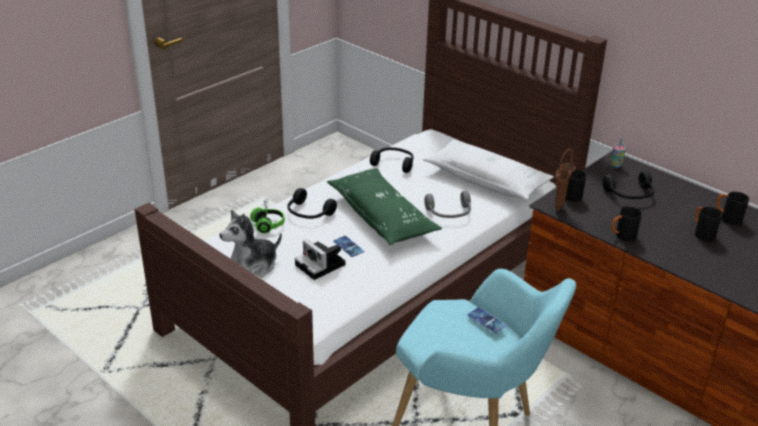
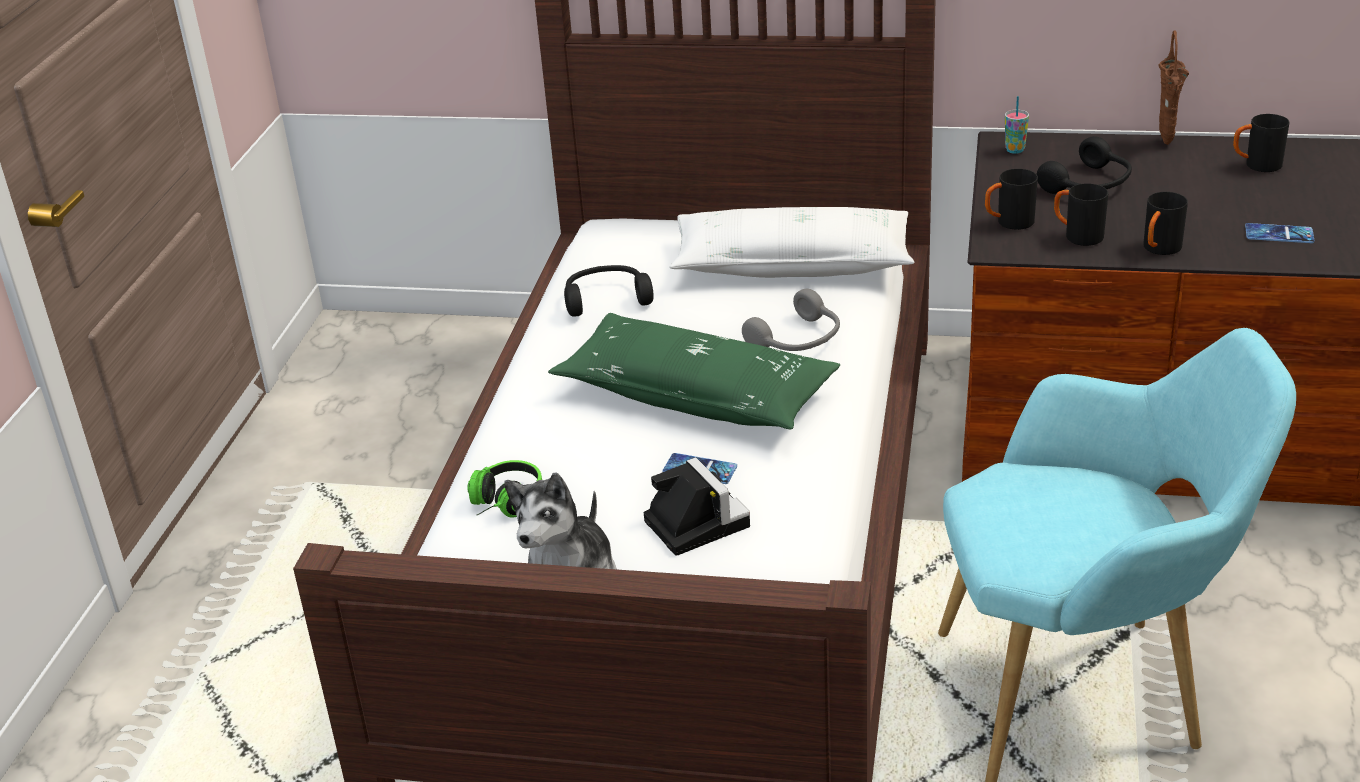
camera: 30 degrees left, 0 degrees up
black headphones [287,188,337,219] -> none
camera [295,239,346,280] -> camera turned 135 degrees counterclockwise [644,457,750,556]
phone [467,307,506,333] -> phone moved to [1245,223,1315,243]
brown vase [555,149,576,210] -> brown vase moved to [1158,30,1189,145]
black mug [695,207,722,241] -> black mug moved to [1054,183,1108,246]

